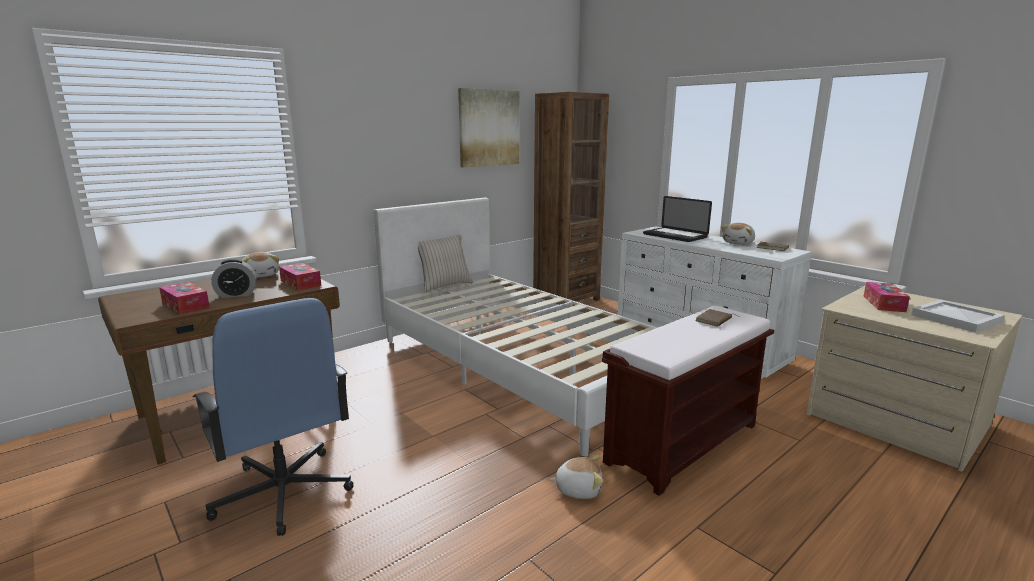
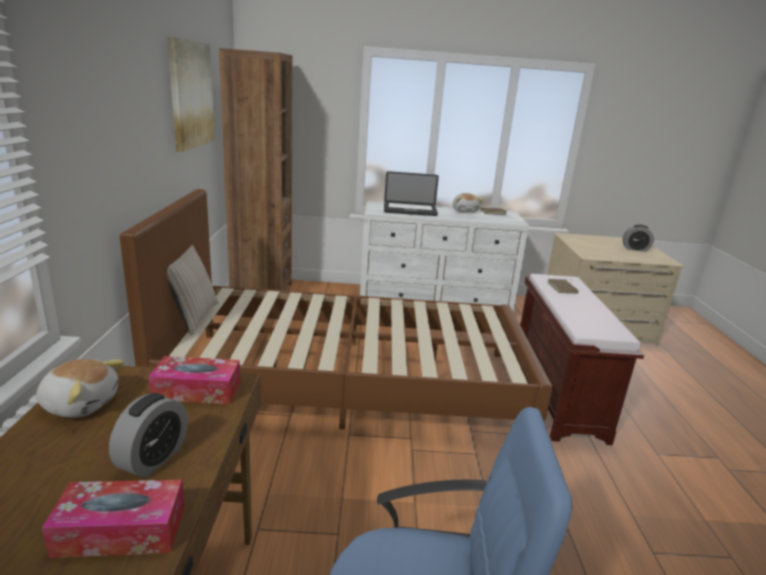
camera: 50 degrees left, 5 degrees up
white bed [374,198,657,457] -> brown bed [120,189,553,429]
plush toy [549,455,603,499] -> none
tissue box [864,282,910,312] -> none
white tray [911,300,1005,333] -> alarm clock [623,225,654,252]

